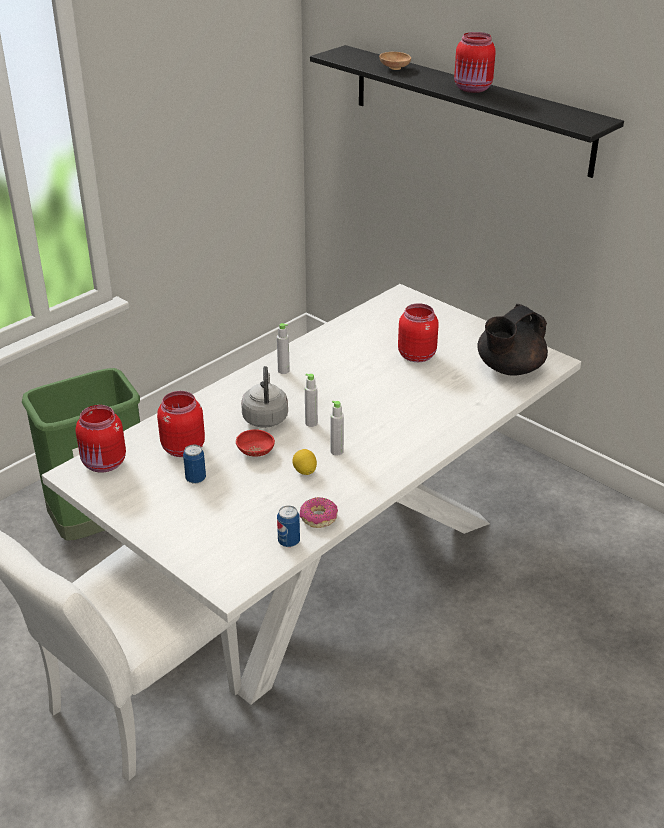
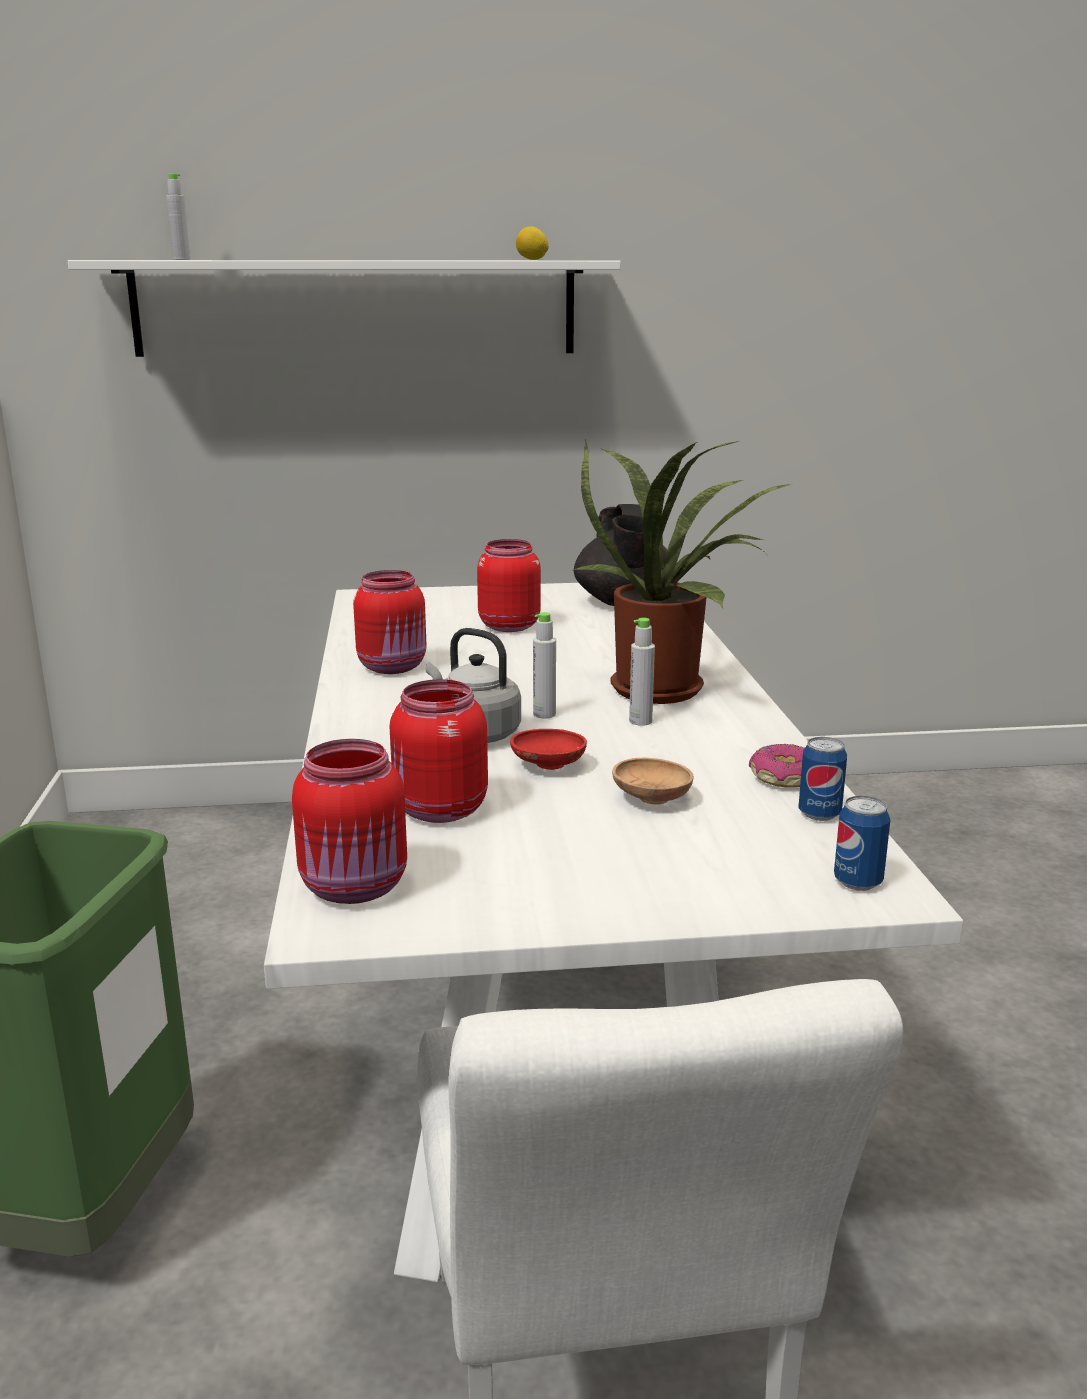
camera: 50 degrees left, 15 degrees down
can [183,444,206,484] -> can moved to [834,796,890,891]
grey bottle [277,323,290,374] -> grey bottle moved to [166,173,190,260]
lemon [292,449,317,475] -> lemon moved to [516,226,549,260]
black shelf [310,45,624,178] -> white shelf [68,260,621,357]
brown bowl [379,52,411,70] -> brown bowl moved to [612,758,694,804]
red jar [454,32,496,93] -> red jar moved to [353,570,426,674]
none -> potted plant [571,440,795,704]

